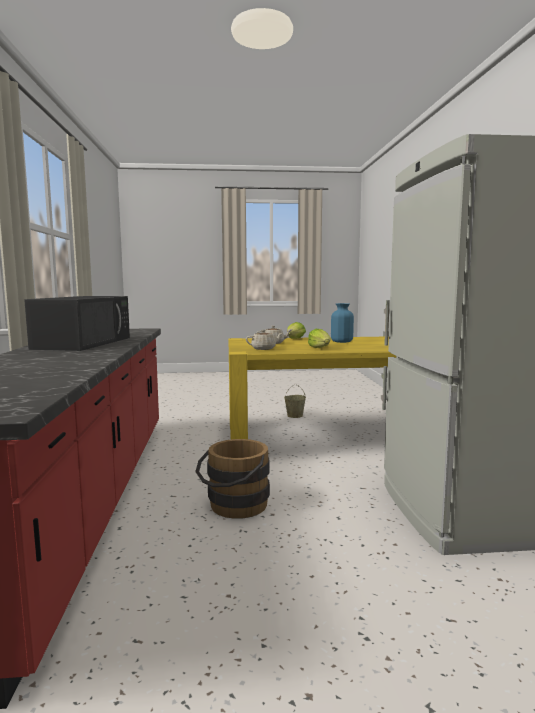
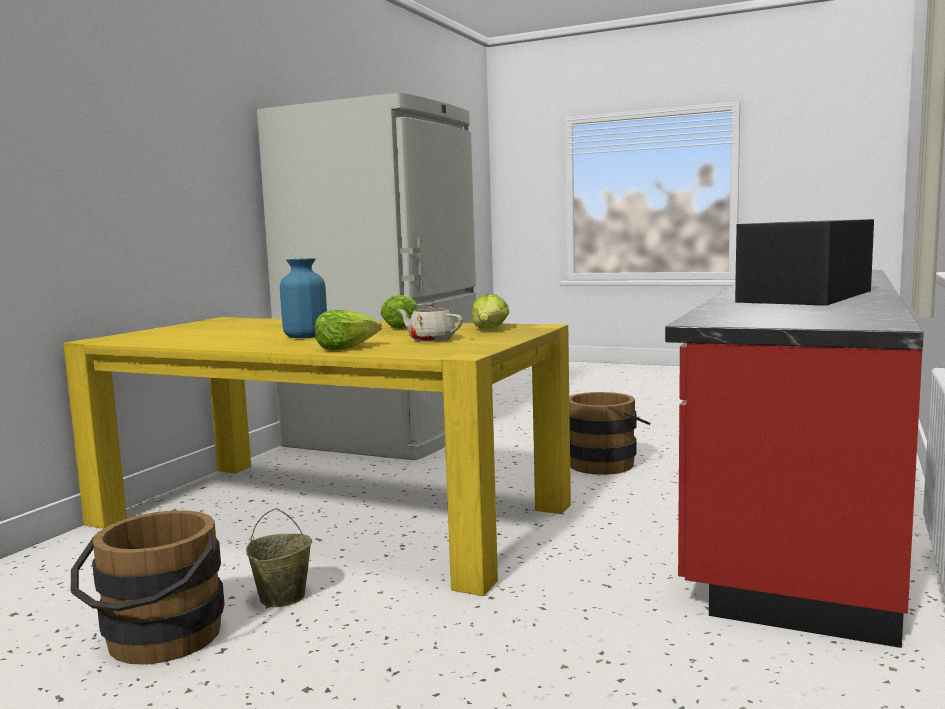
camera: 150 degrees left, 0 degrees up
beige teapot [246,330,283,350] -> lettuce [472,294,510,329]
none -> brown bucket [71,510,225,665]

